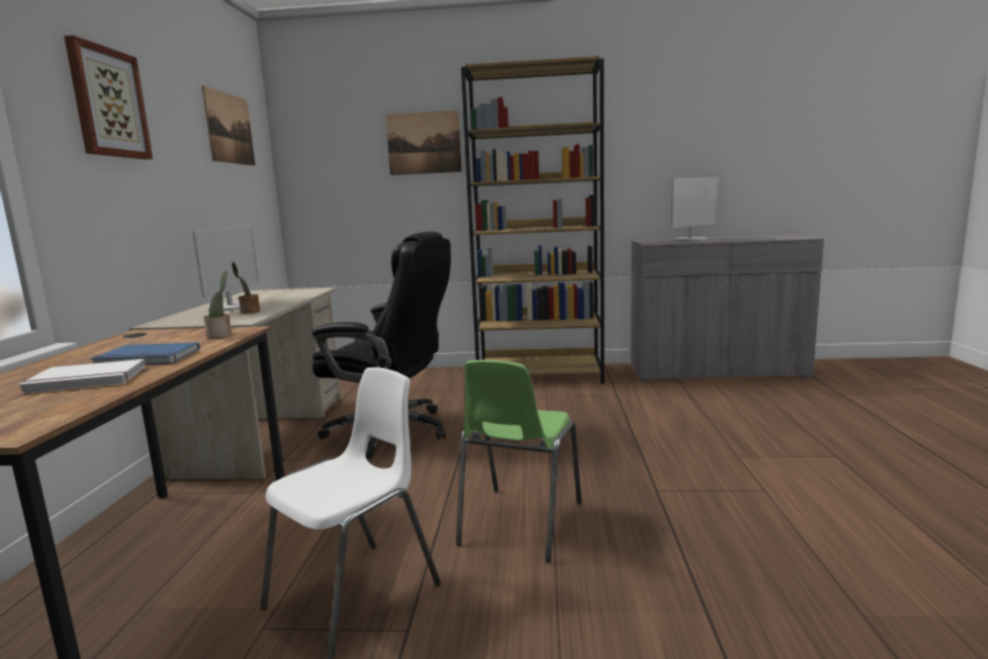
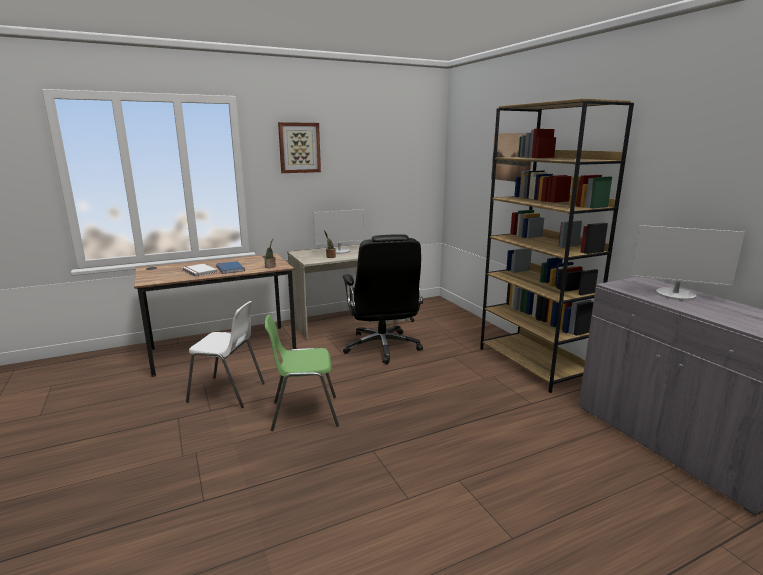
camera: 60 degrees right, 5 degrees up
picture [202,85,255,166] -> none

